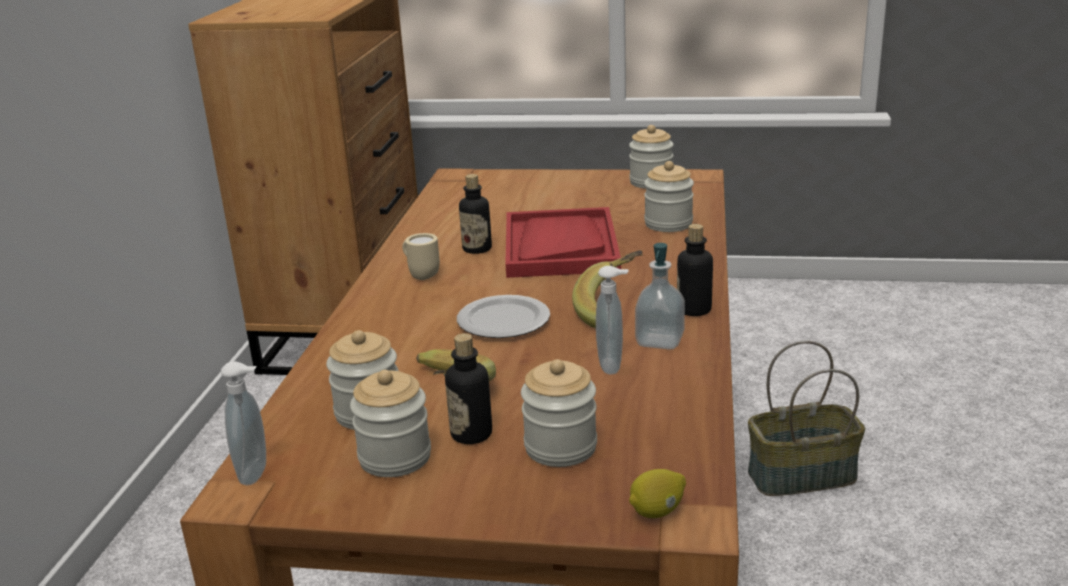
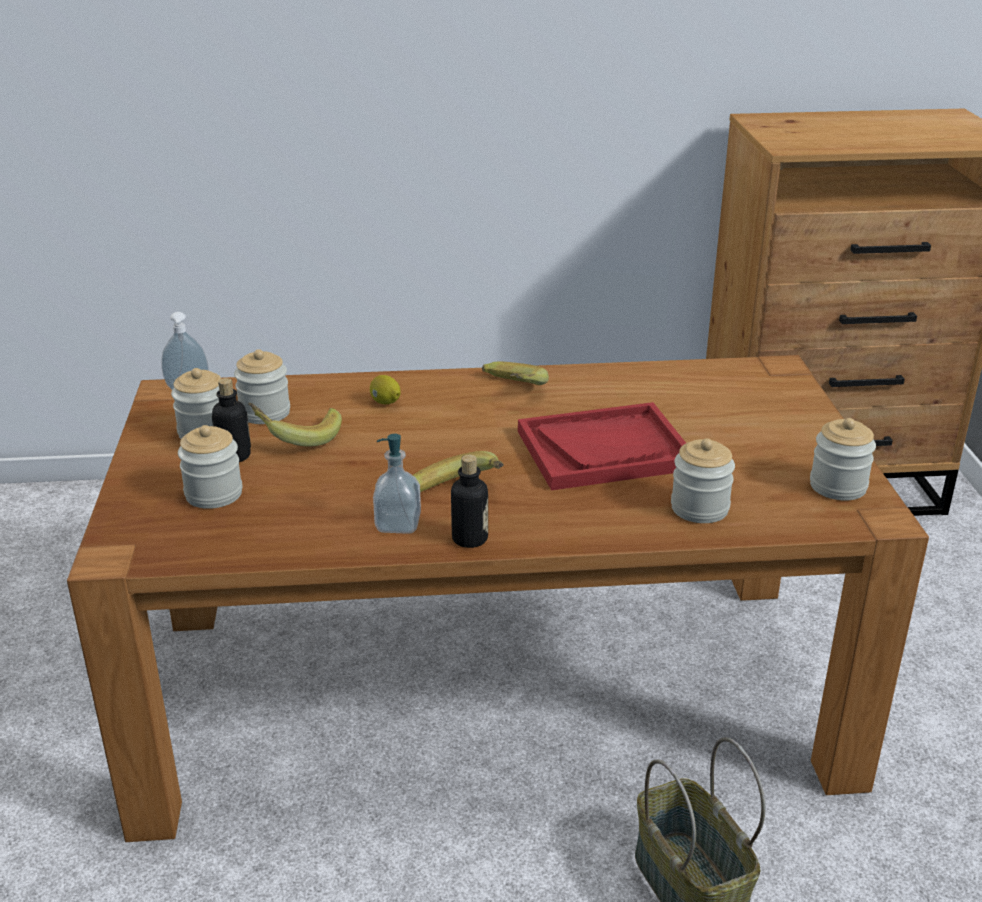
camera: 75 degrees right, 5 degrees up
beige mug [402,233,440,280] -> banana [482,361,549,385]
plate [457,295,550,338] -> none
bottle [459,174,492,254] -> none
soap dispenser [596,266,629,374] -> none
lemon [629,469,686,518] -> lemon moved to [370,375,401,404]

